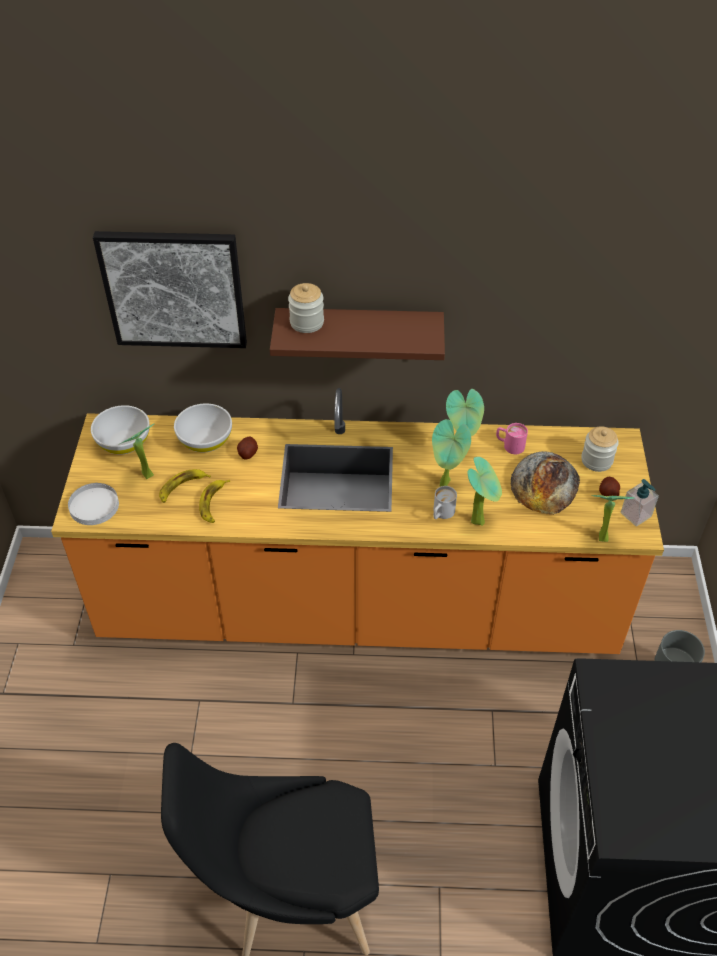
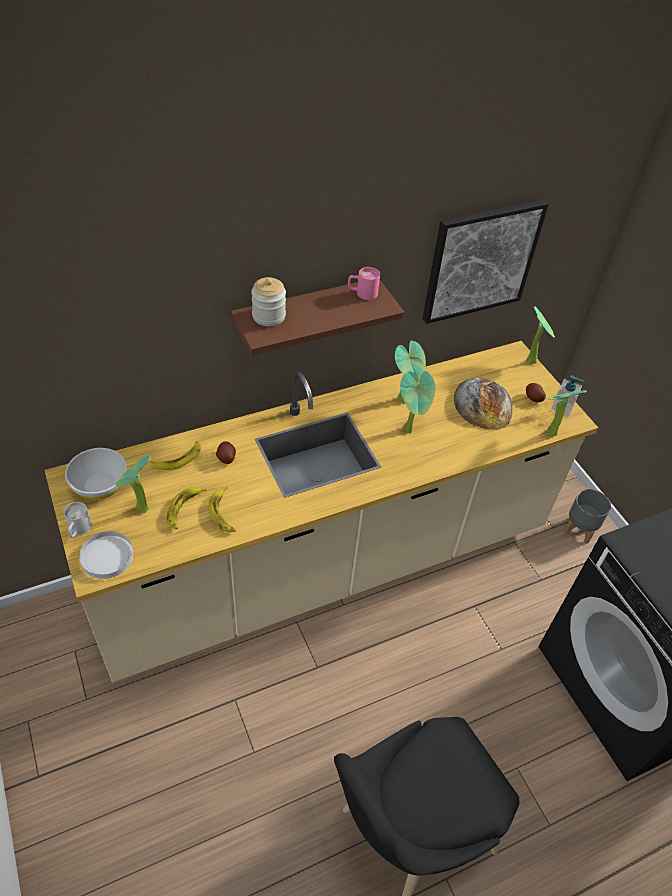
camera: 30 degrees left, 0 degrees up
orange counter [51,388,664,654] -> beige counter [44,341,598,682]
picture [93,231,247,348] -> picture moved to [423,199,549,324]
white bowl [174,404,232,452] -> banana [150,441,201,470]
white mug [433,486,457,519] -> white mug moved to [64,502,92,538]
potted plant [467,457,502,526] -> potted plant moved to [527,307,555,364]
pink mug [496,423,528,454] -> pink mug moved to [348,267,380,300]
jar [581,426,619,472] -> none

